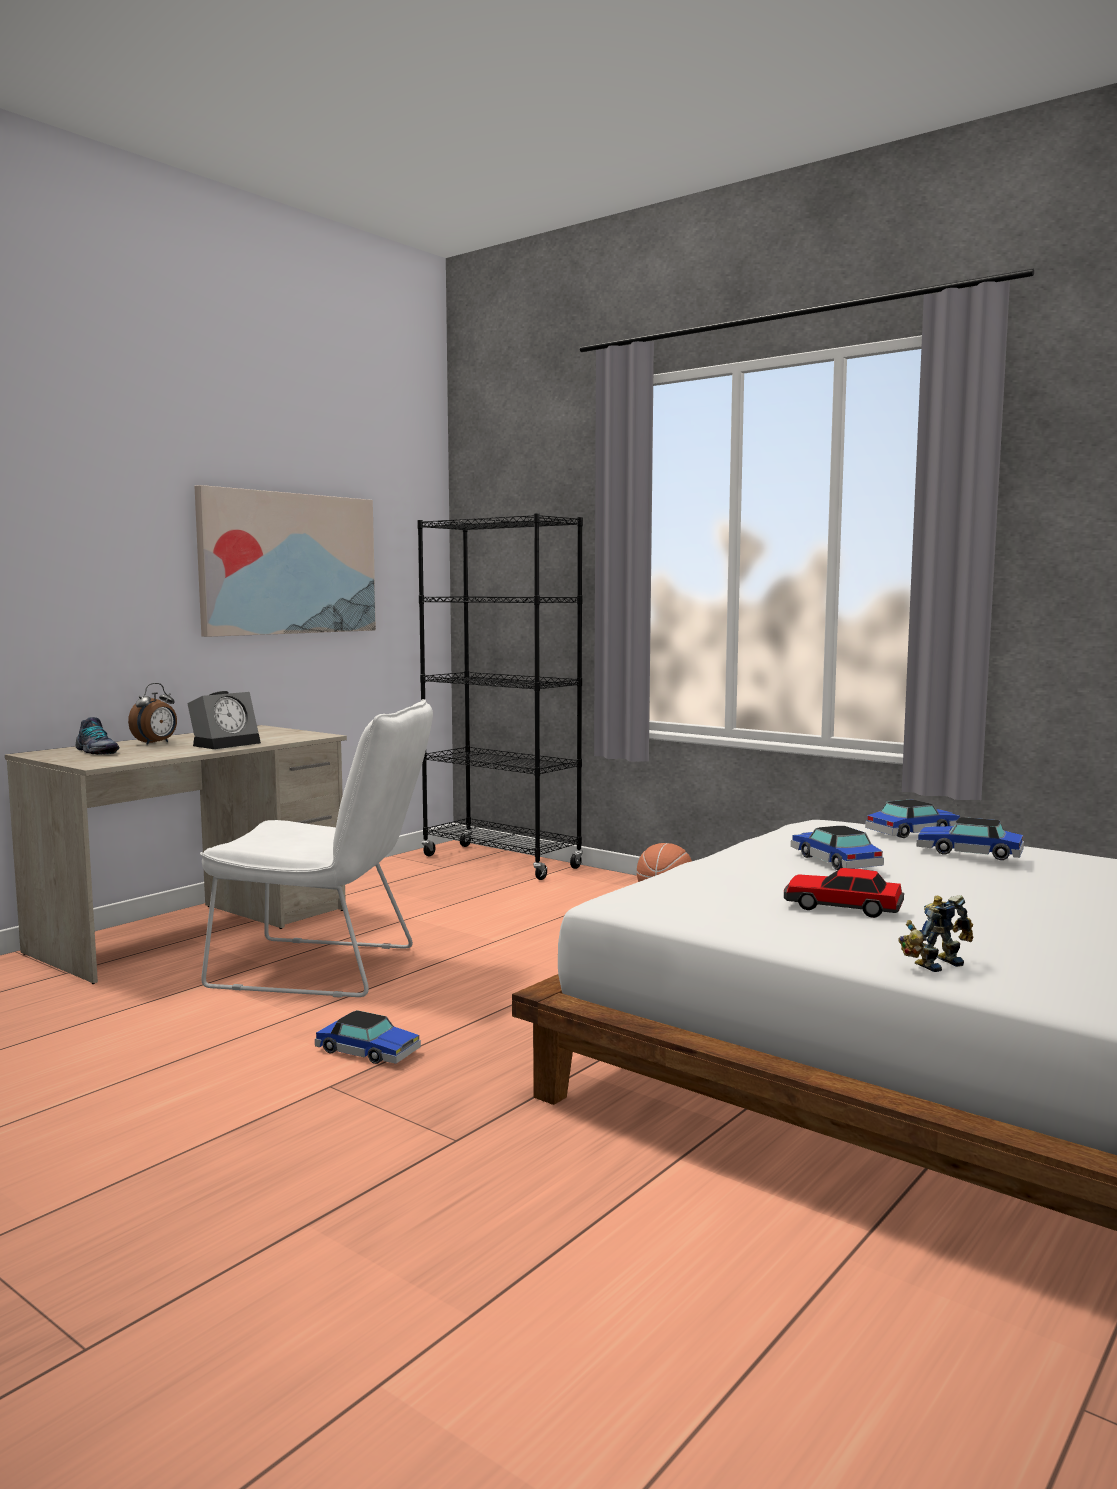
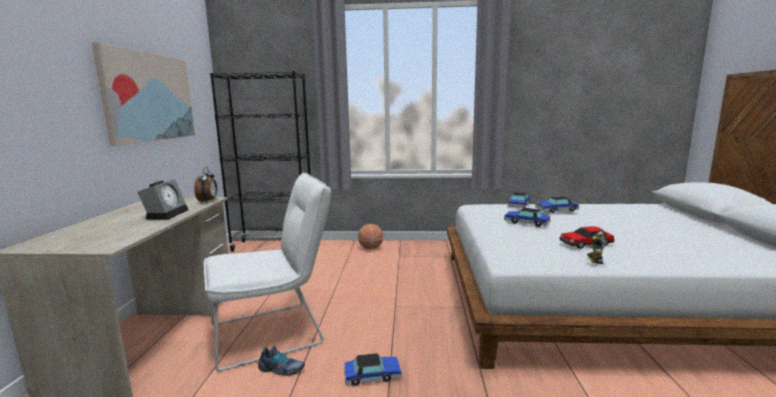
camera: 35 degrees left, 5 degrees up
shoe [75,717,119,755] -> shoe moved to [258,346,305,376]
alarm clock [128,683,177,745] -> alarm clock moved to [194,167,217,203]
toy robot [898,895,974,972] -> toy robot moved to [587,231,606,264]

